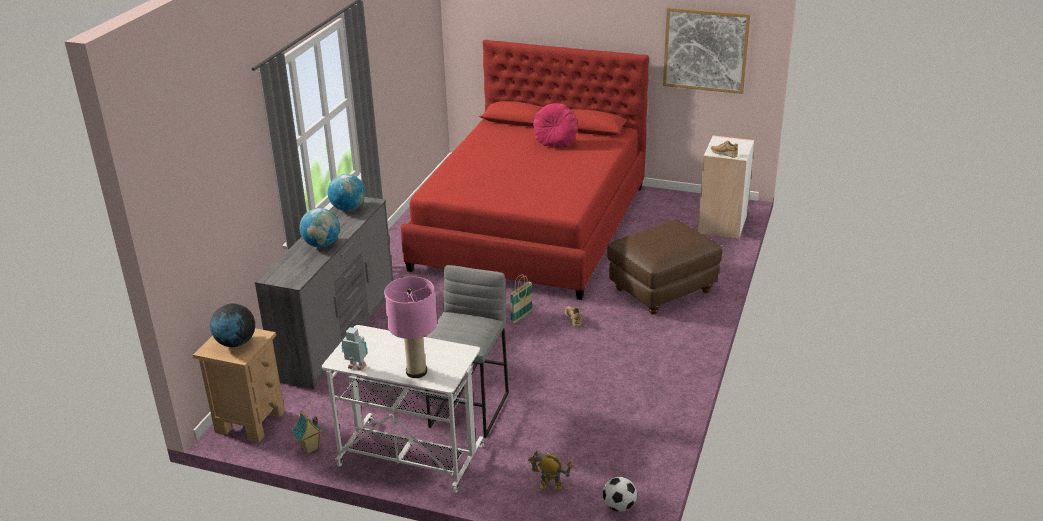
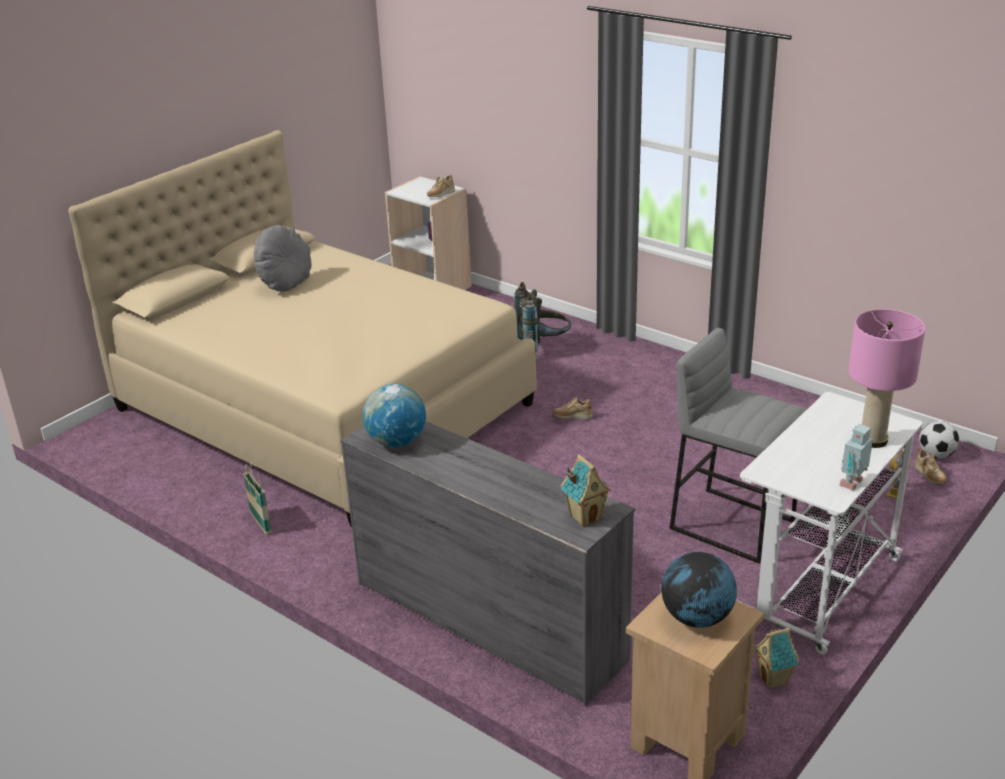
camera: 70 degrees left, 0 degrees up
globe [299,208,340,248] -> none
red bed [401,40,649,300] -> beige bed [68,130,537,527]
basket [510,274,533,323] -> basket moved to [243,462,272,535]
pink pillow [533,103,578,147] -> grey pillow [254,225,311,292]
brown ottoman [607,219,722,315] -> grey backpack [514,282,572,359]
picture [663,7,750,94] -> none
none -> toy house [561,454,611,527]
none -> beige shoe [915,448,947,484]

